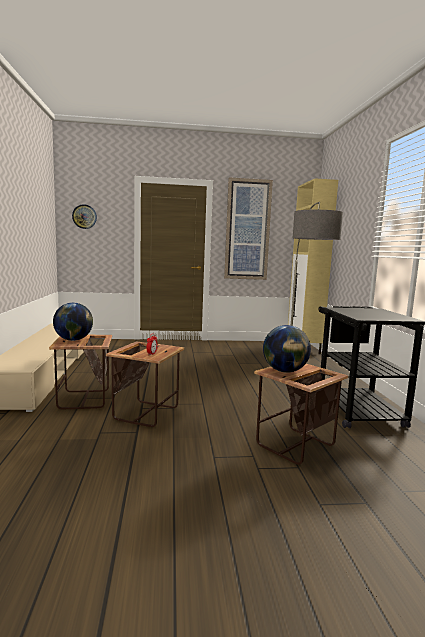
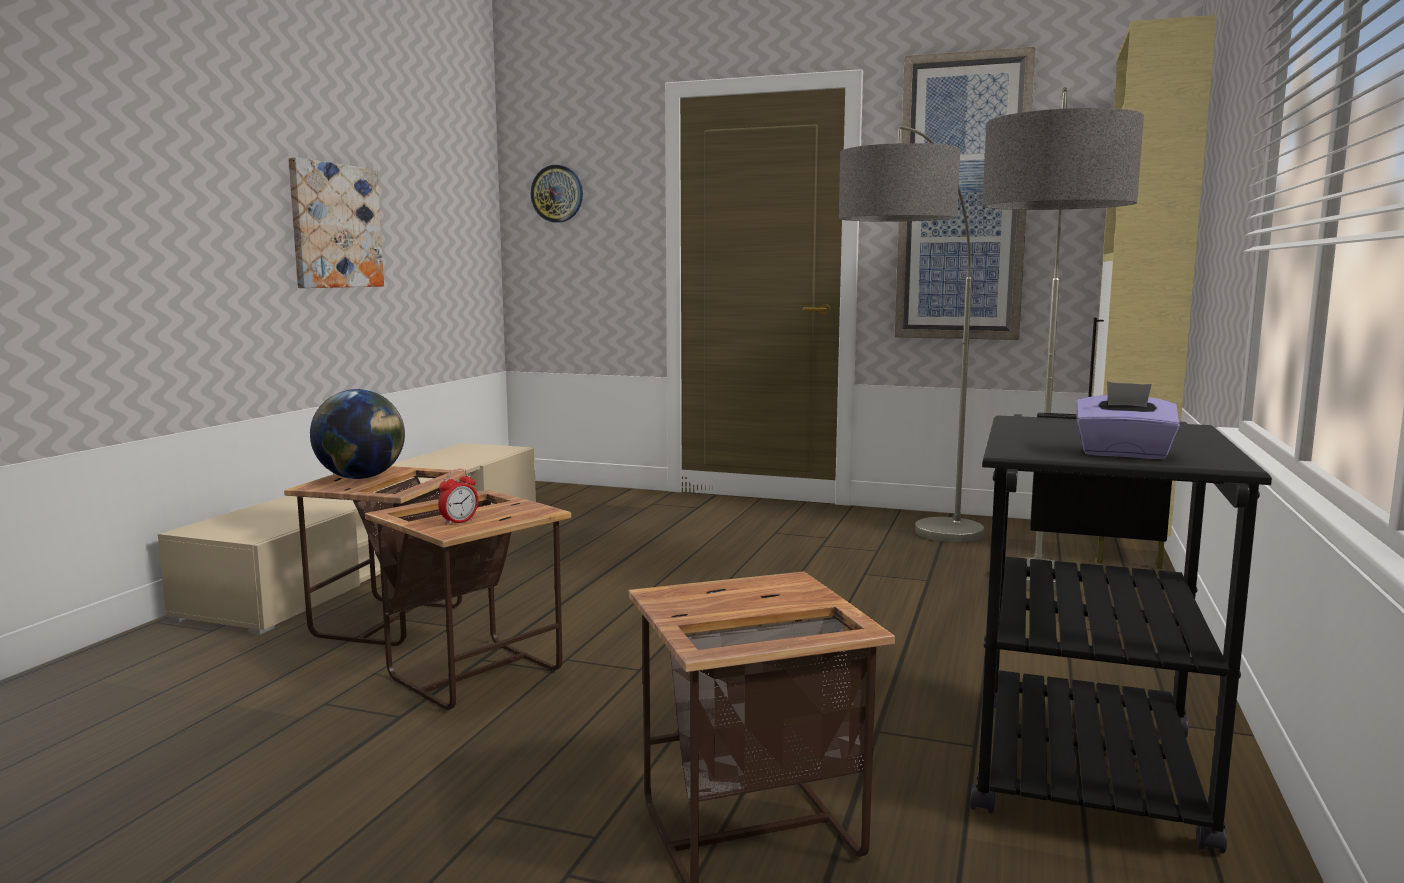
camera: 25 degrees right, 0 degrees up
globe [263,325,311,373] -> none
none -> picture [289,157,384,288]
none -> floor lamp [839,125,984,543]
none -> purple tissue box [1076,381,1180,459]

